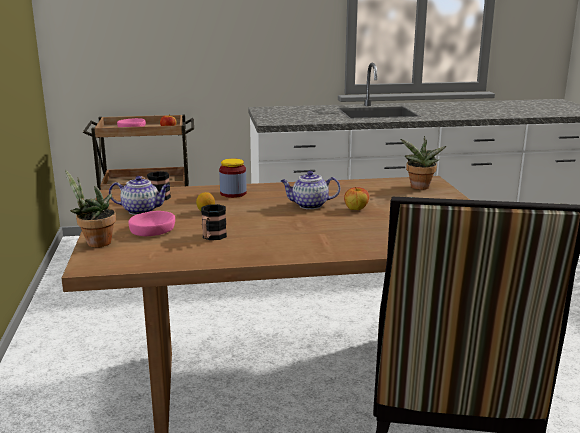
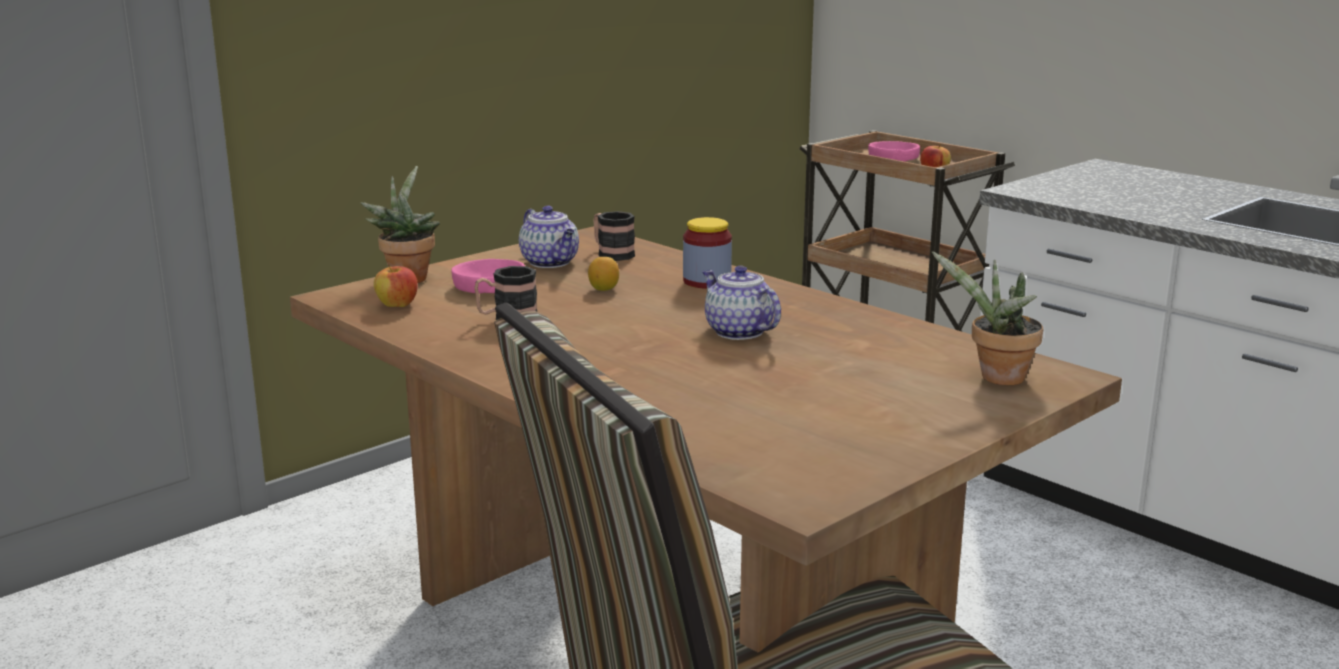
camera: 55 degrees right, 0 degrees up
apple [344,187,369,210] -> apple moved to [374,264,418,307]

